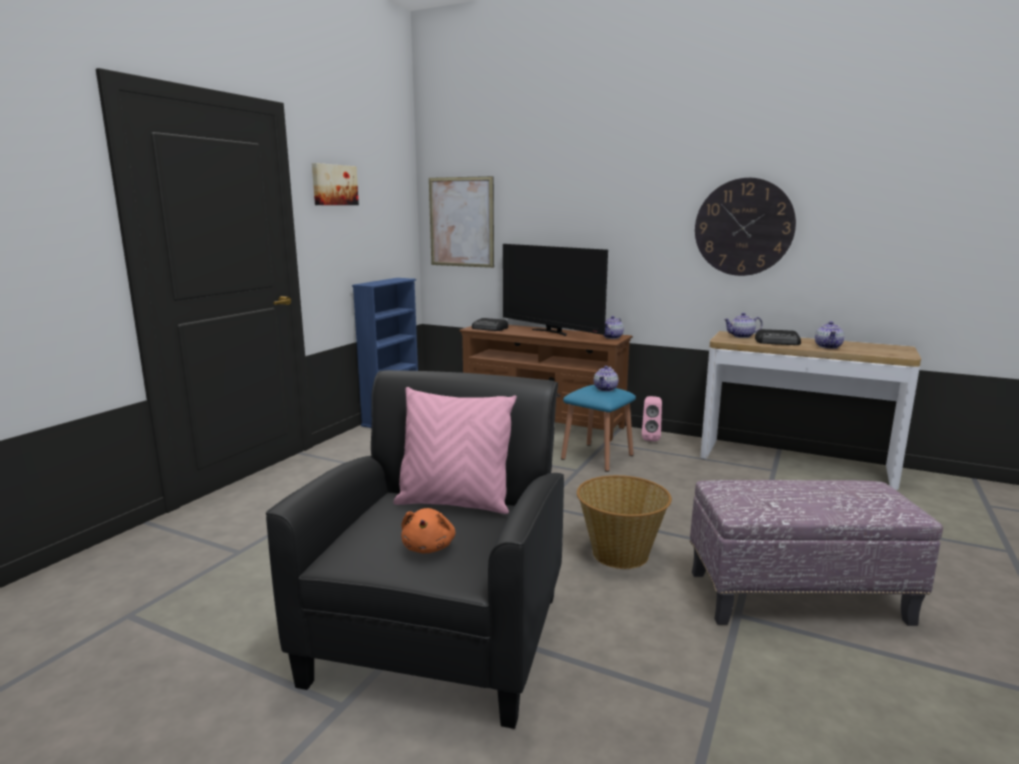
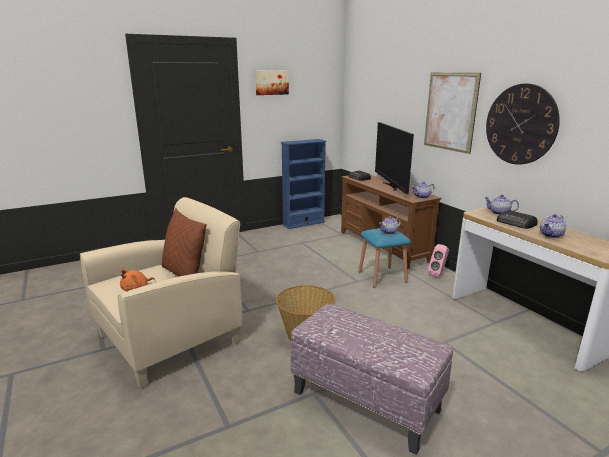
camera: 35 degrees right, 5 degrees up
black armchair [266,370,564,729] -> beige armchair [80,197,243,389]
pink pillow [393,387,517,514] -> brown pillow [161,208,207,277]
picture [429,176,494,268] -> picture moved to [424,73,481,154]

